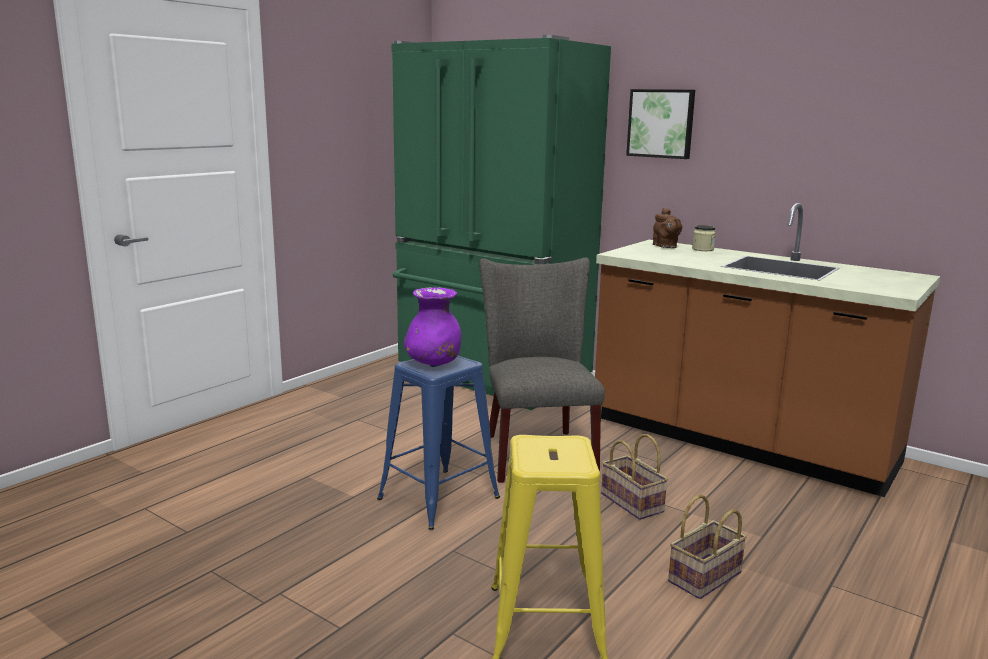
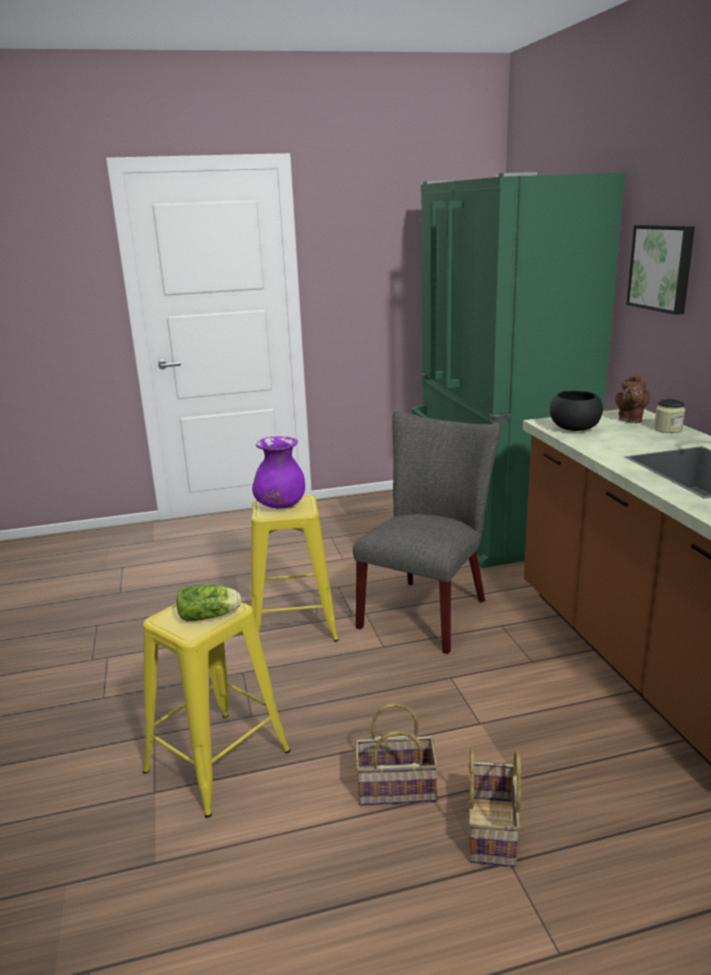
camera: 40 degrees right, 5 degrees up
blue stool [377,355,500,530] -> yellow stool [251,495,339,642]
basket [601,434,668,520] -> basket moved to [469,747,521,867]
none -> lettuce [177,585,241,621]
none -> black bowl [550,391,603,431]

